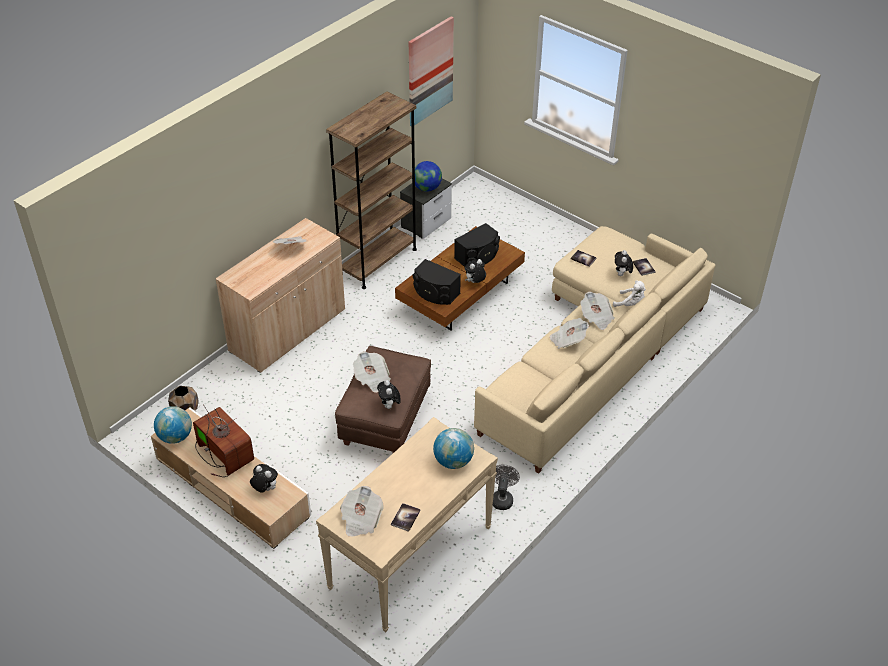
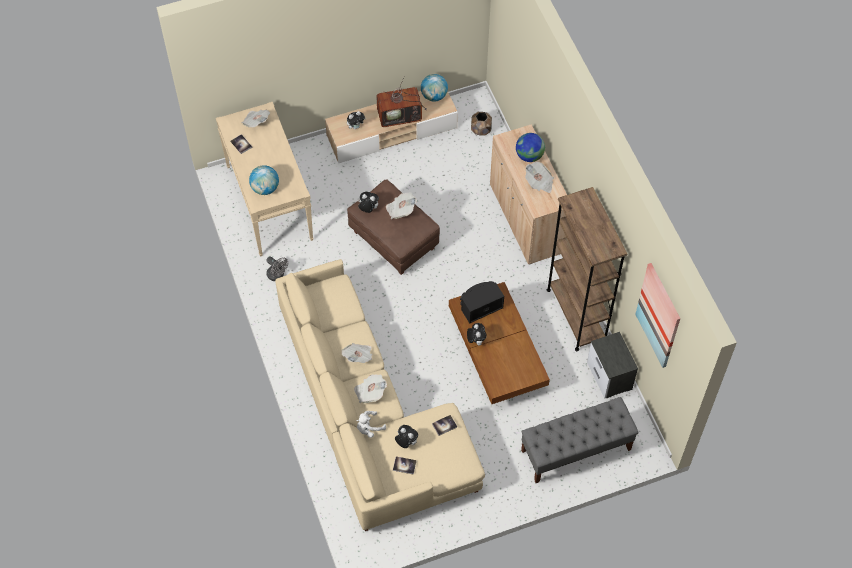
camera: 120 degrees right, 15 degrees up
globe [415,161,442,191] -> globe moved to [516,133,545,162]
black speaker [454,223,500,267] -> none
none -> grey bench [521,397,639,483]

